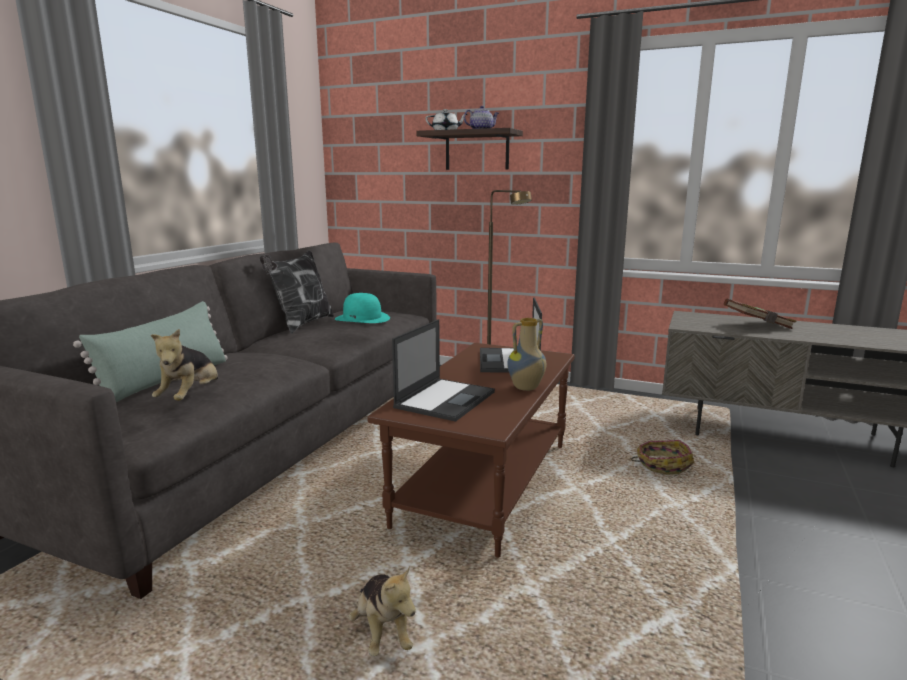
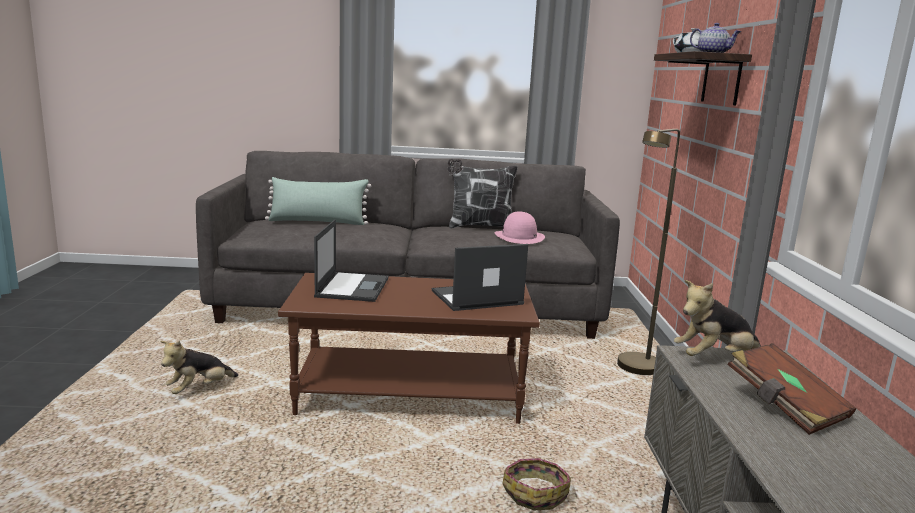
camera: 65 degrees right, 0 degrees up
plush toy [151,329,218,401] -> plush toy moved to [674,280,761,356]
turquoise hat [335,293,390,323] -> pink hat [495,211,545,244]
laptop [392,319,495,422] -> laptop turned 90 degrees counterclockwise [314,219,388,302]
vase [507,318,547,391] -> none

